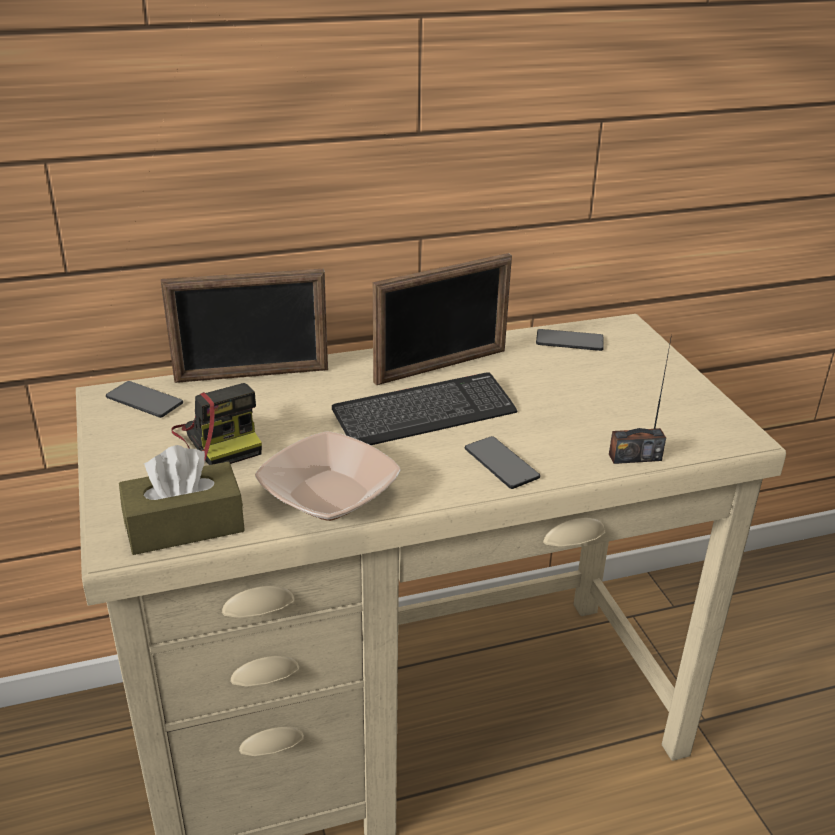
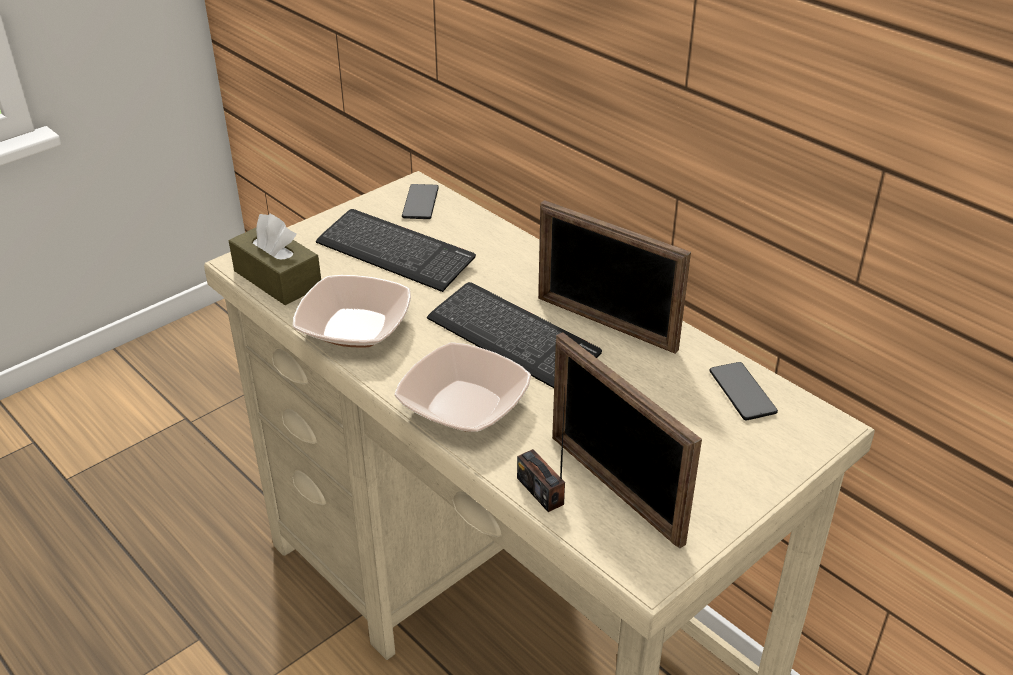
camera: 65 degrees right, 5 degrees up
picture frame [161,269,328,383] -> picture frame moved to [552,332,702,548]
camera [172,383,262,465] -> keyboard [316,209,476,292]
phone [465,436,540,489] -> bowl [394,342,531,432]

